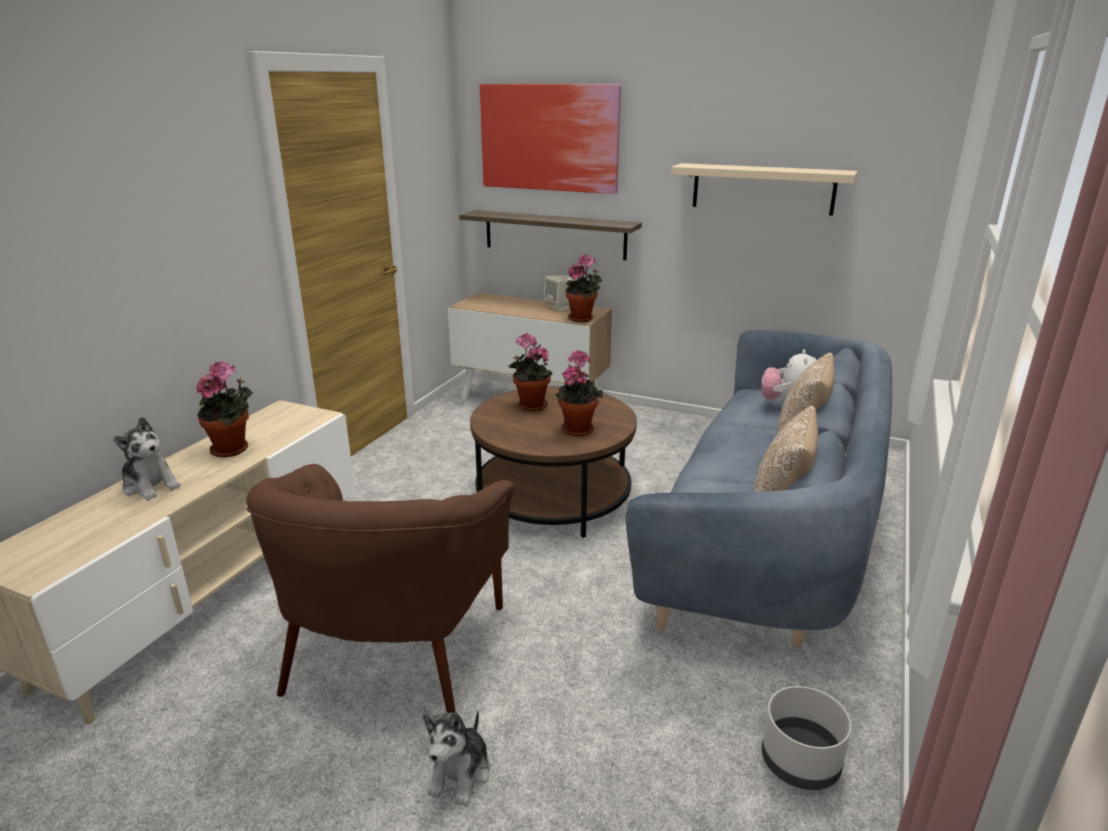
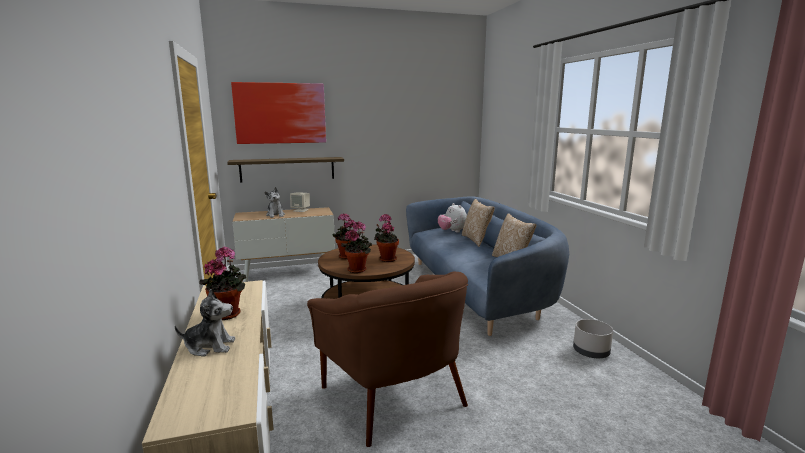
camera: 40 degrees left, 10 degrees down
plush toy [423,710,490,806] -> plush toy moved to [264,187,285,218]
potted plant [566,255,602,322] -> potted plant moved to [341,221,372,273]
beige shelf [671,163,858,216] -> none

